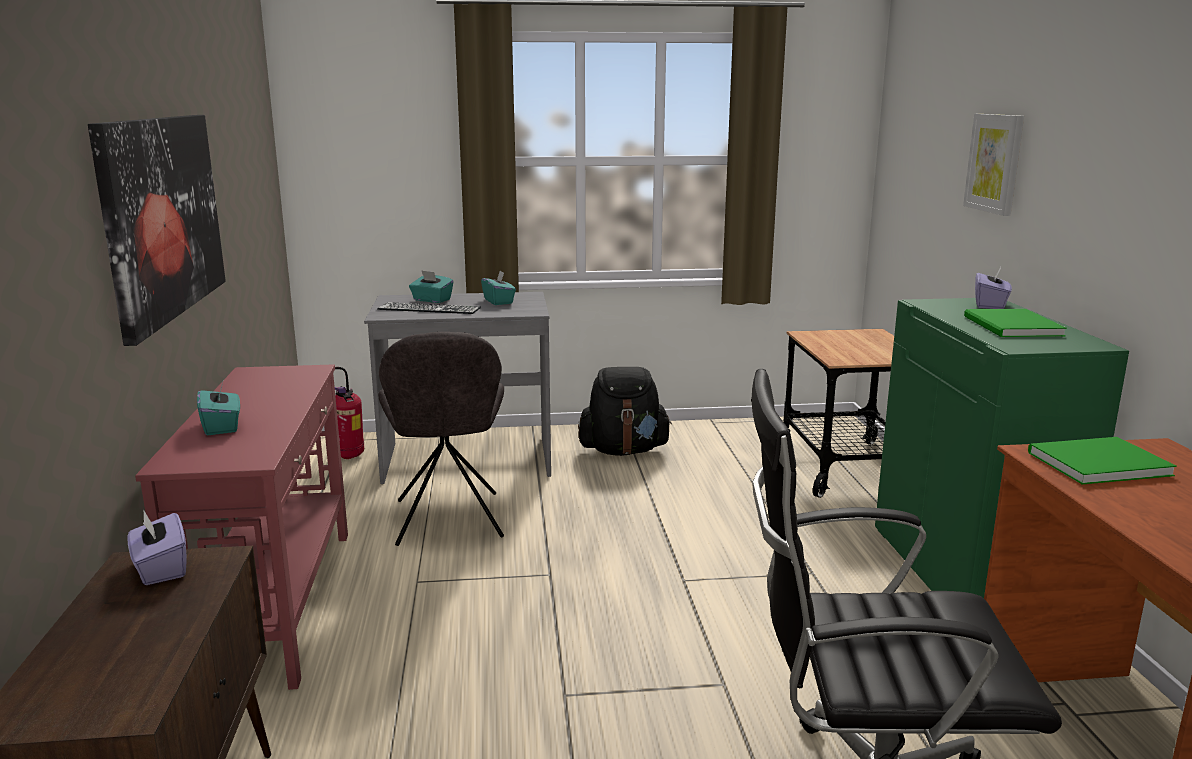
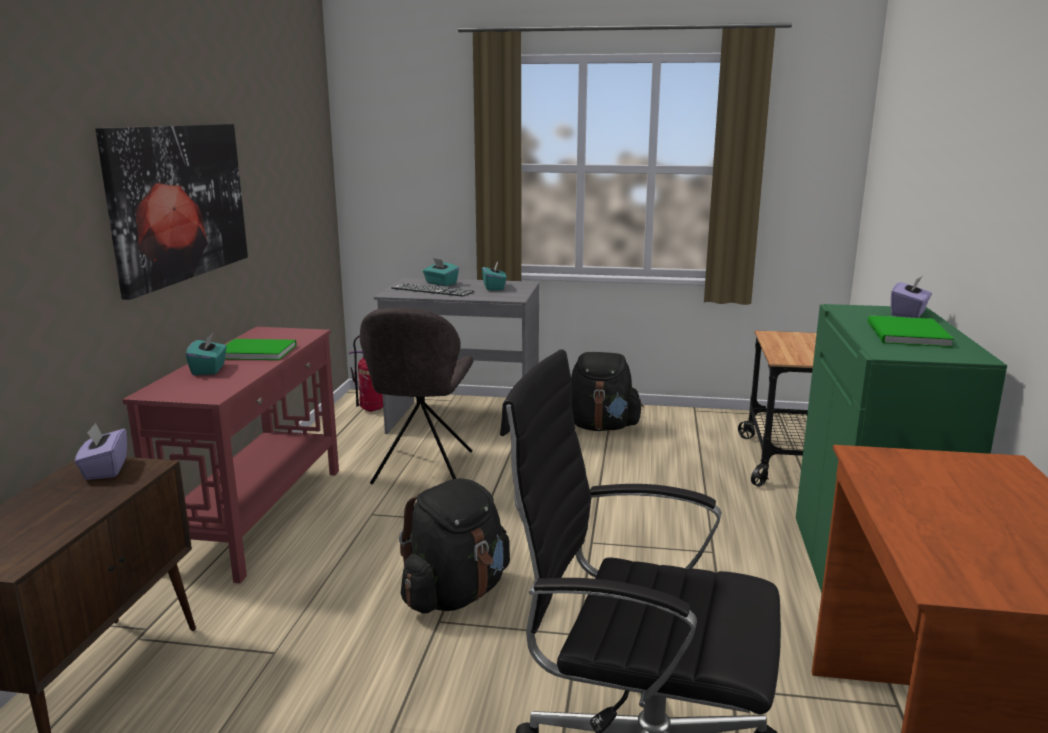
camera: 15 degrees right, 0 degrees up
picture [963,114,1024,216] -> none
green book [1028,437,1177,484] -> green book moved to [225,339,296,360]
none -> black backpack [399,478,510,613]

